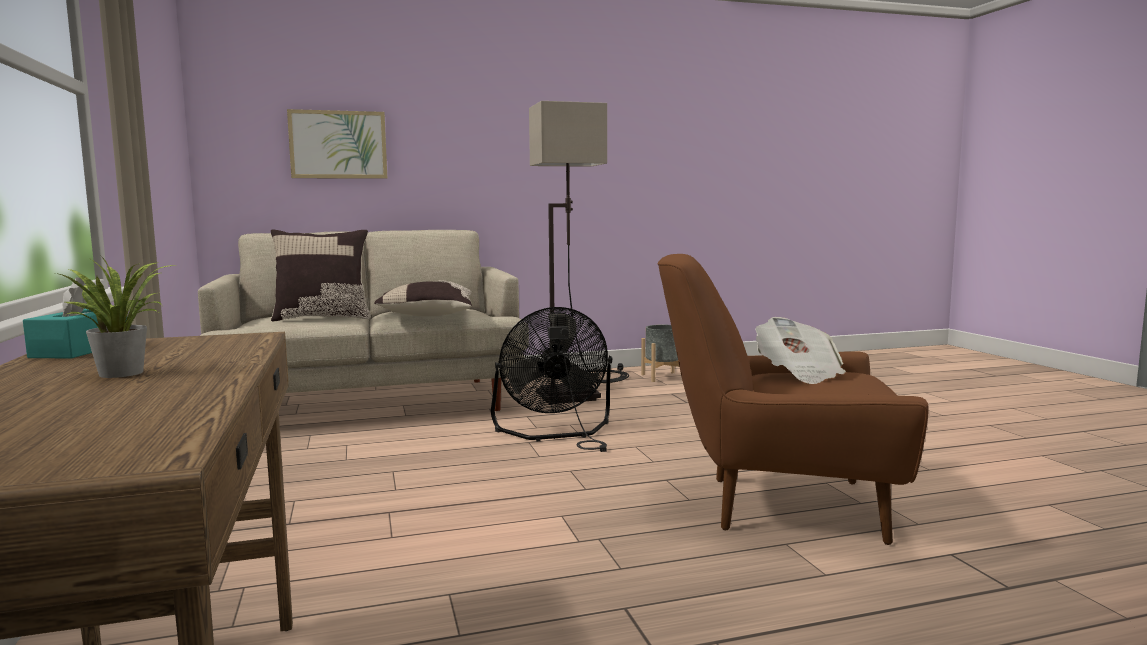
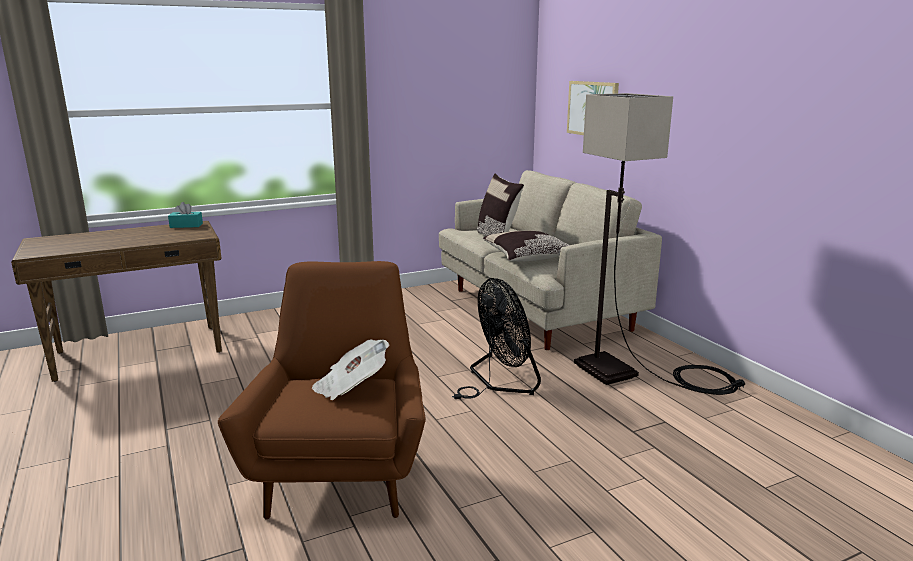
camera: 80 degrees right, 10 degrees up
potted plant [56,256,175,378] -> none
grey planter [641,325,679,382] -> none

